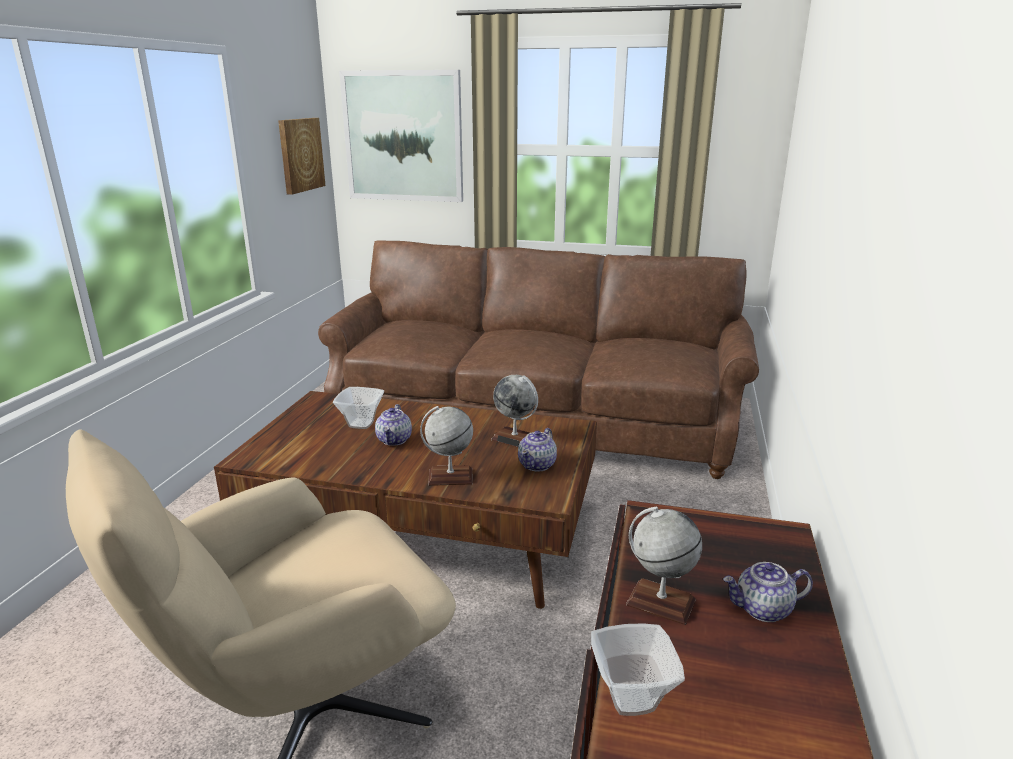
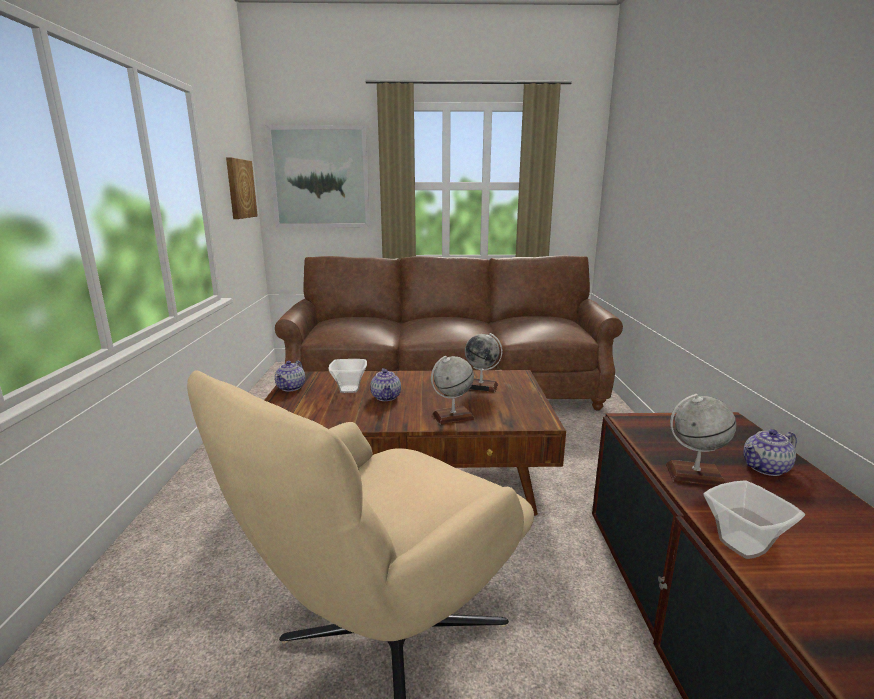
camera: 15 degrees left, 5 degrees down
teapot [518,428,557,472] -> teapot moved to [275,361,305,391]

